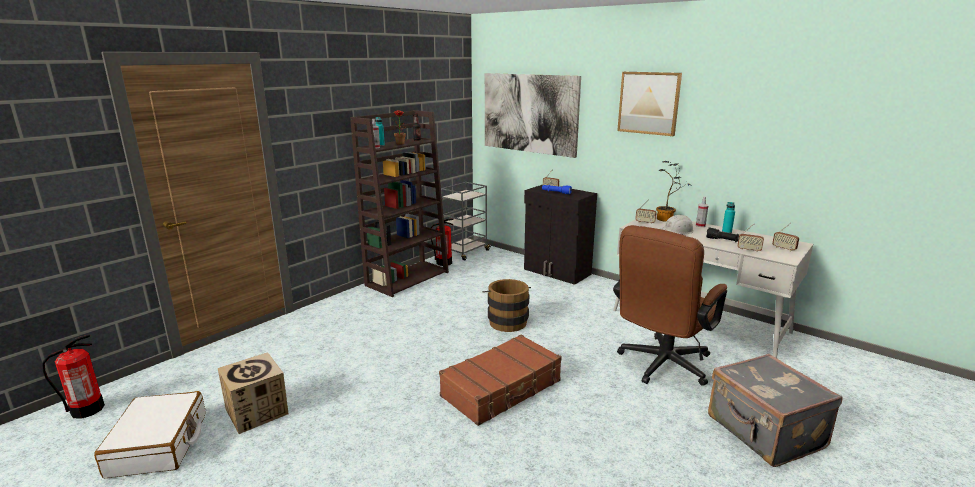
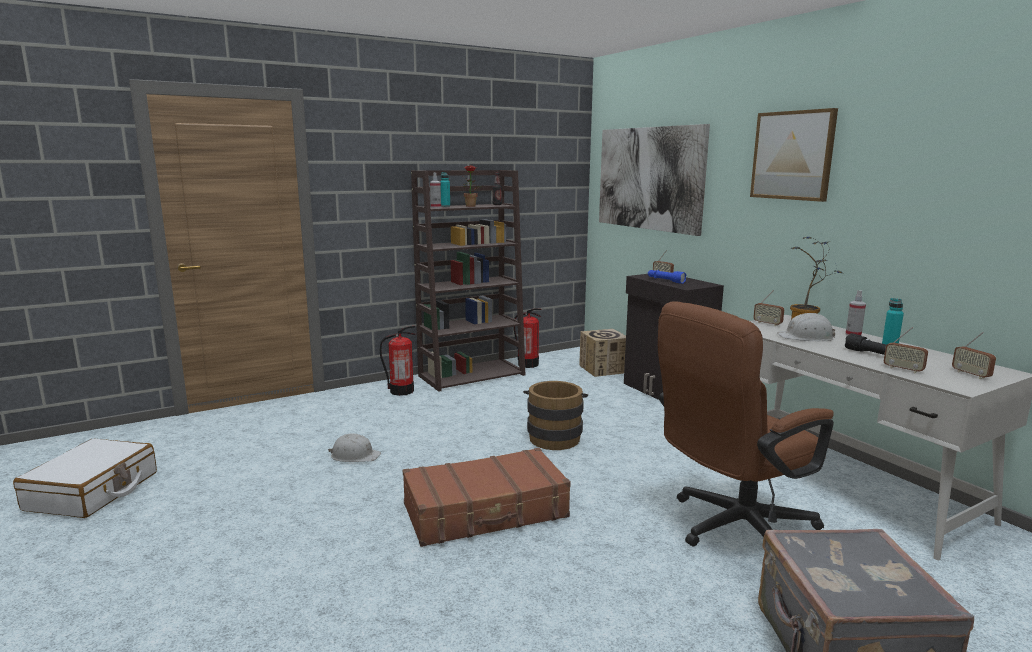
camera: 20 degrees right, 5 degrees down
fire extinguisher [42,335,105,419] -> fire extinguisher moved to [380,326,415,396]
cardboard box [218,352,289,434] -> cardboard box moved to [579,329,626,377]
grey cart [441,182,491,260] -> none
none -> white hard hat [328,434,381,462]

